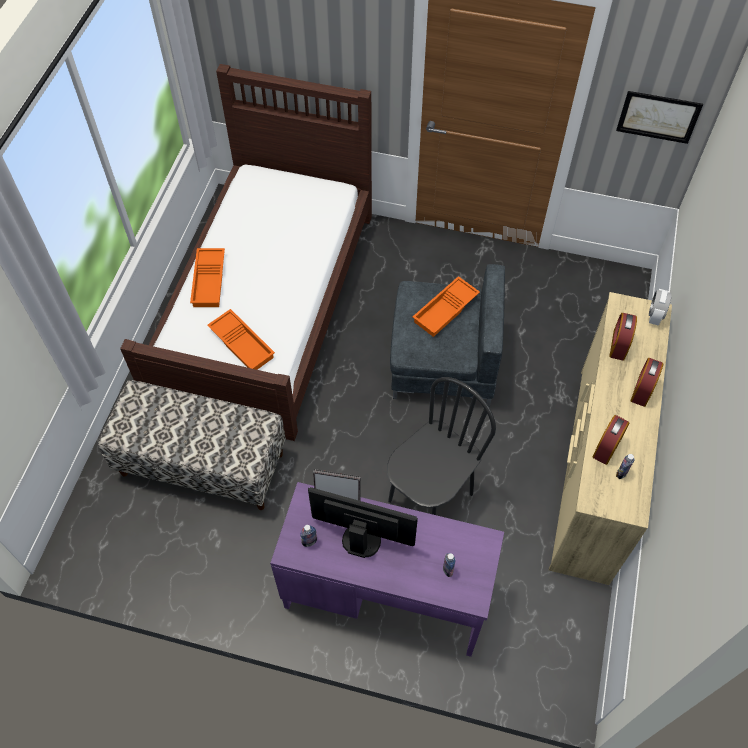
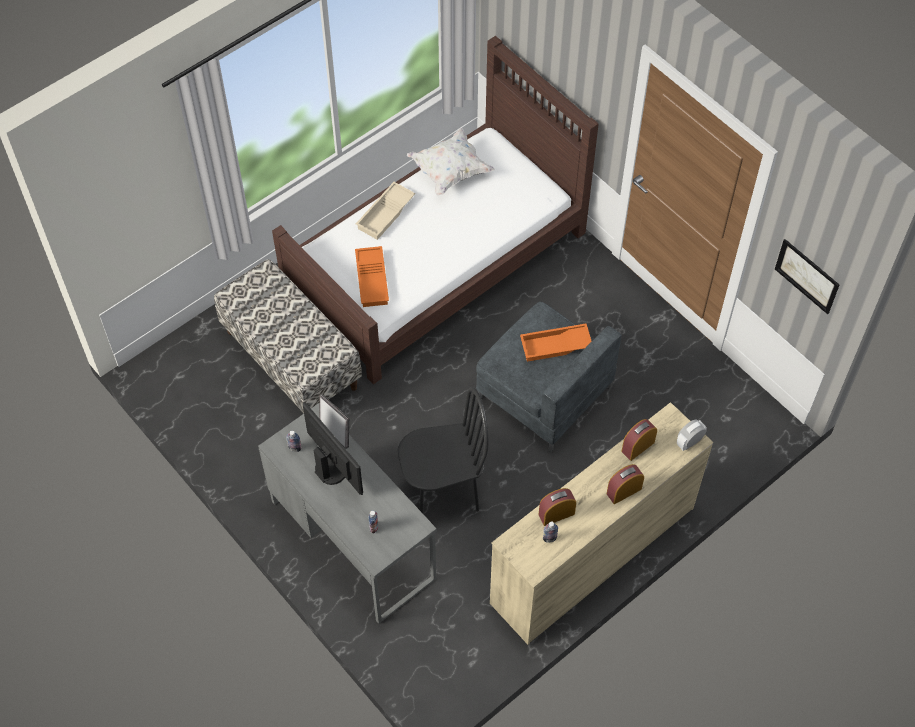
camera: 35 degrees right, 0 degrees up
orange tray [190,248,225,307] -> beige tray [356,182,415,240]
purple desk [270,482,504,657] -> grey desk [258,403,437,624]
none -> white pillow [407,128,495,195]

